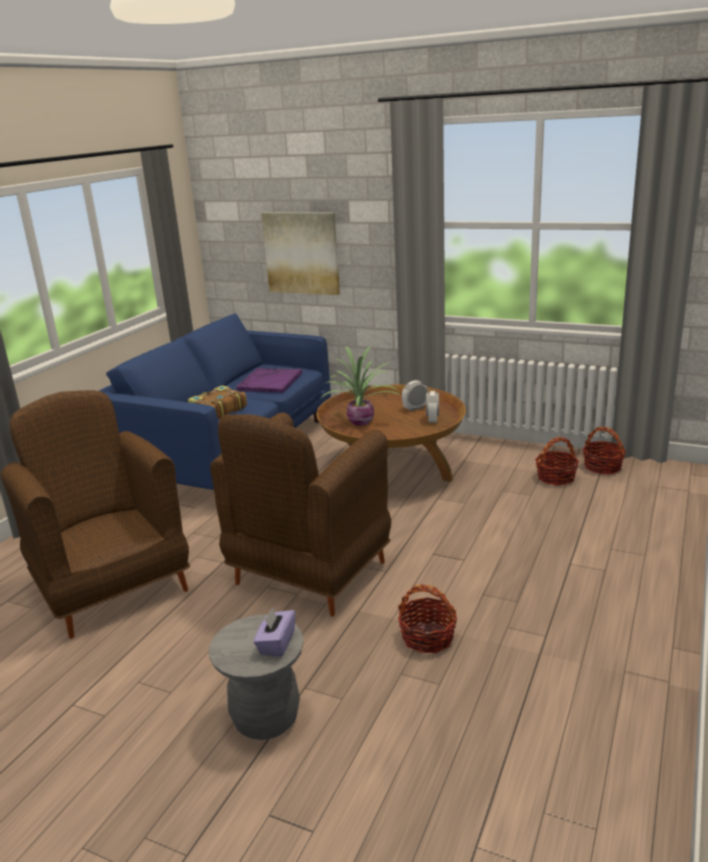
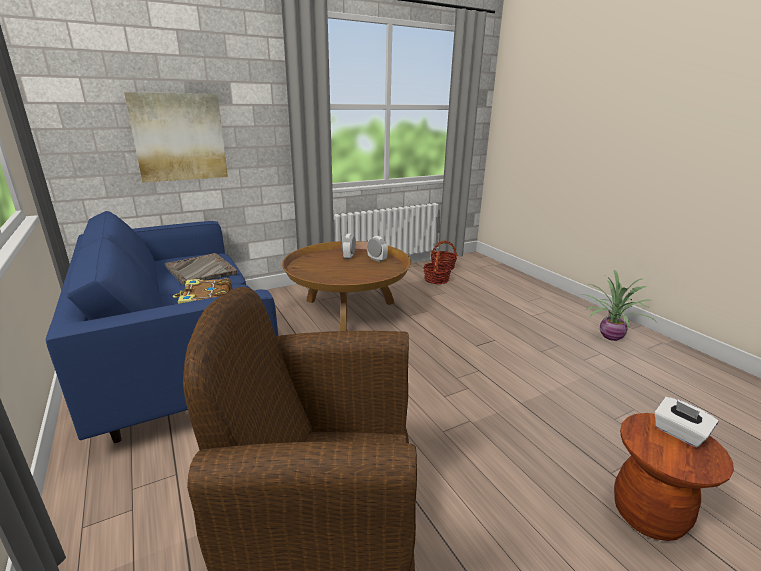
camera: 55 degrees left, 0 degrees up
grey stool [209,614,304,740] -> brown stool [614,413,734,541]
brown armchair [210,413,391,616] -> none
purple tray [236,368,302,393] -> grey tray [165,253,238,286]
purple tissue box [254,607,296,657] -> white tissue box [654,397,718,447]
potted plant [321,346,401,426] -> potted plant moved to [581,270,656,341]
basket [398,585,457,653] -> none

